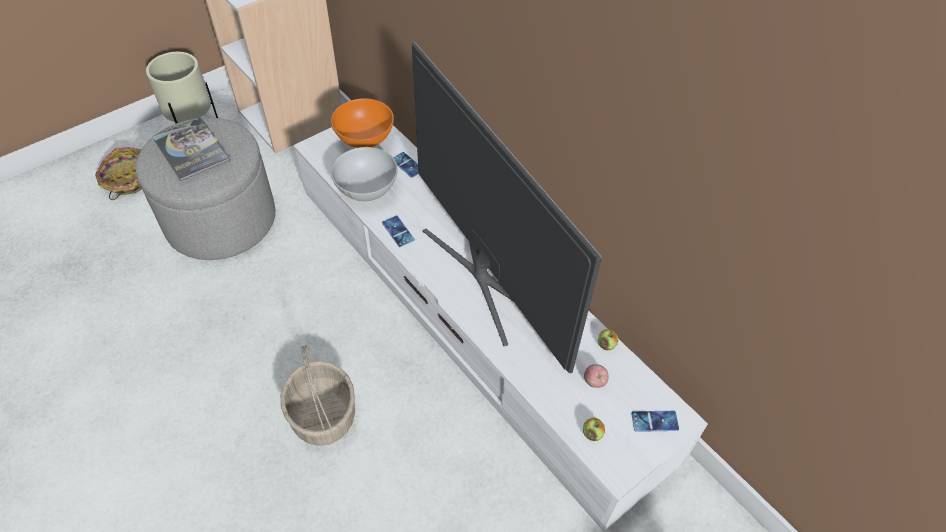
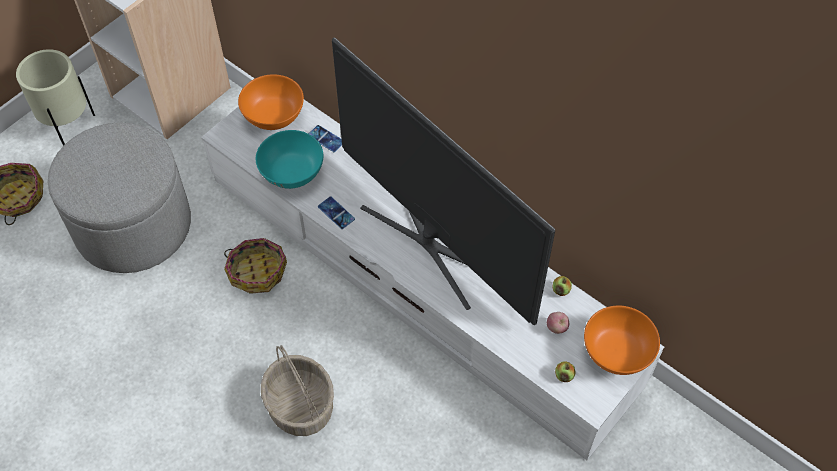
camera: 10 degrees left, 5 degrees up
book [152,118,231,181] -> none
white bowl [331,147,398,201] -> turquoise bowl [256,130,323,189]
phone [631,411,679,432] -> orange bowl [584,306,660,375]
none -> basket [224,238,287,294]

